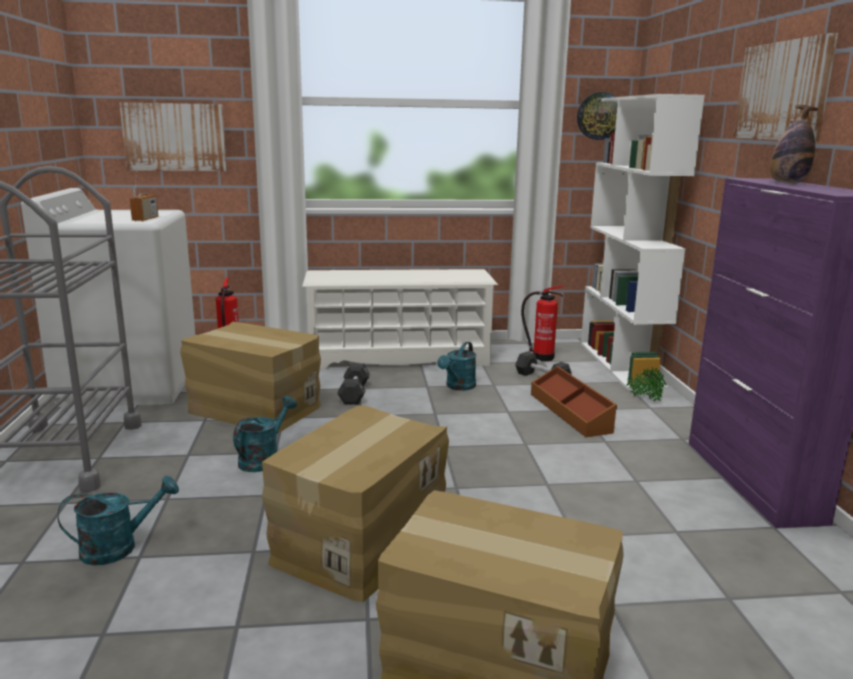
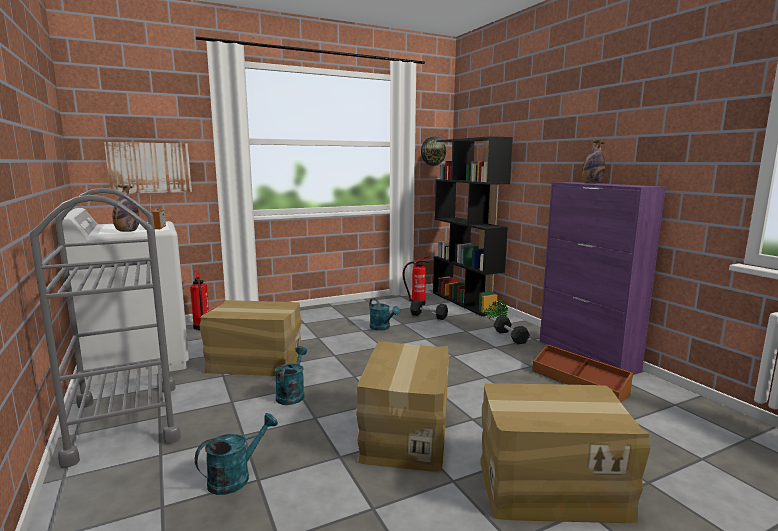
camera: 20 degrees left, 5 degrees down
white shoe rack [302,269,498,369] -> none
black dumbbell [337,363,370,405] -> black dumbbell moved to [493,316,530,344]
turquoise watering can [437,342,476,391] -> turquoise watering can turned 45 degrees counterclockwise [369,298,400,331]
brown storage box [531,366,617,437] -> brown storage box moved to [532,344,633,402]
white bookcase [581,94,705,390] -> black bookcase [433,136,513,316]
picture [733,33,838,142] -> none
none -> bottle [112,185,139,232]

